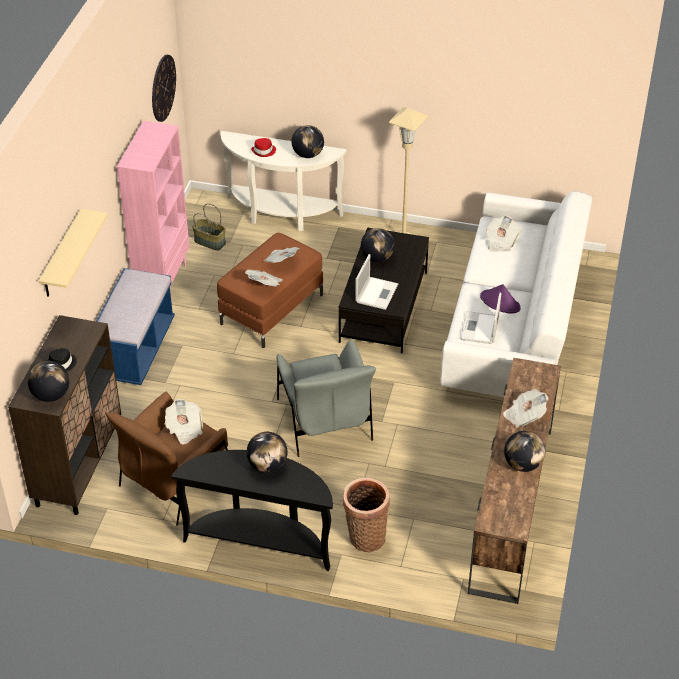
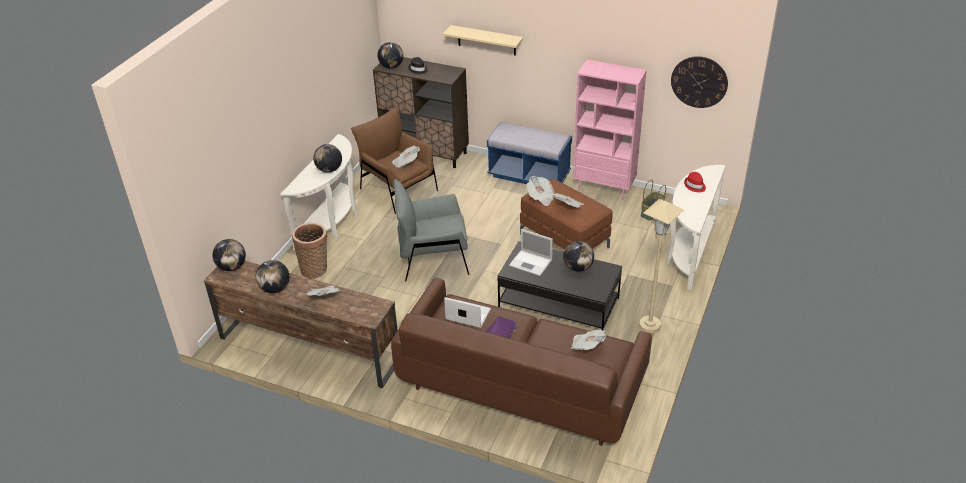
camera: 100 degrees right, 5 degrees down
black console table [171,450,333,571] -> white console table [280,134,358,250]
globe [292,125,324,158] -> globe moved to [213,239,246,271]
white sofa [440,191,592,397] -> brown sofa [391,277,652,446]

